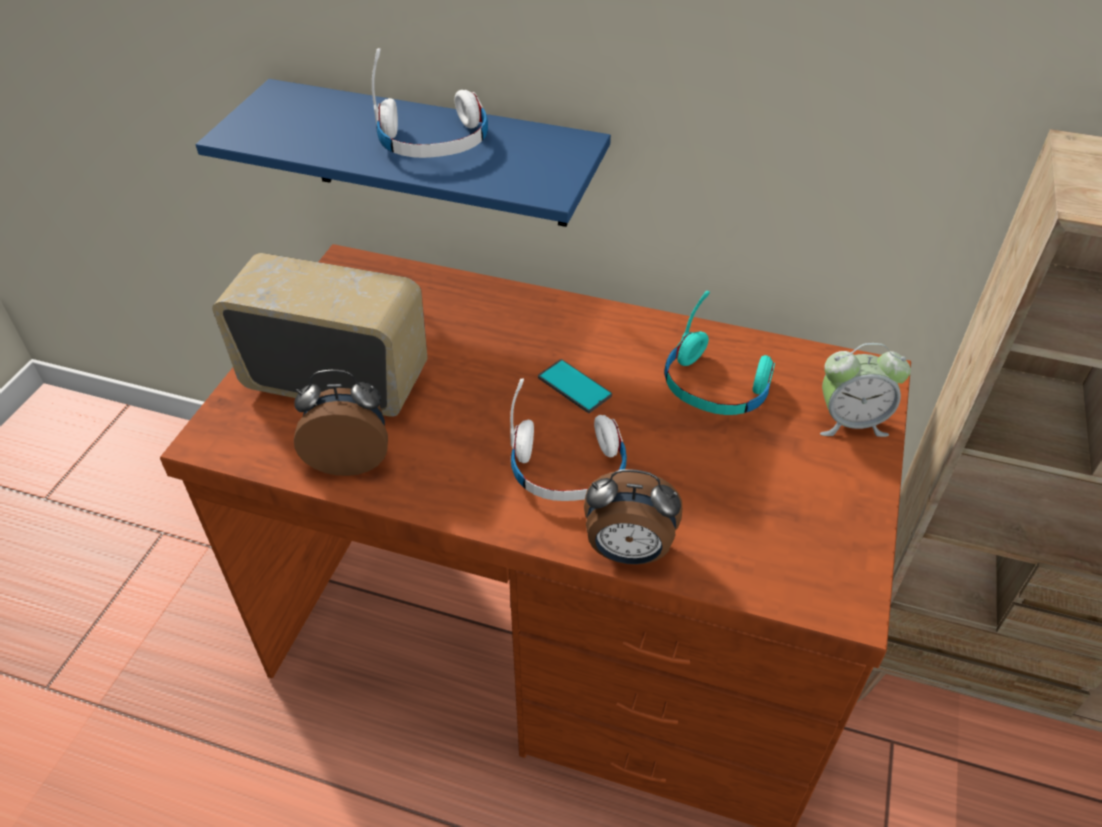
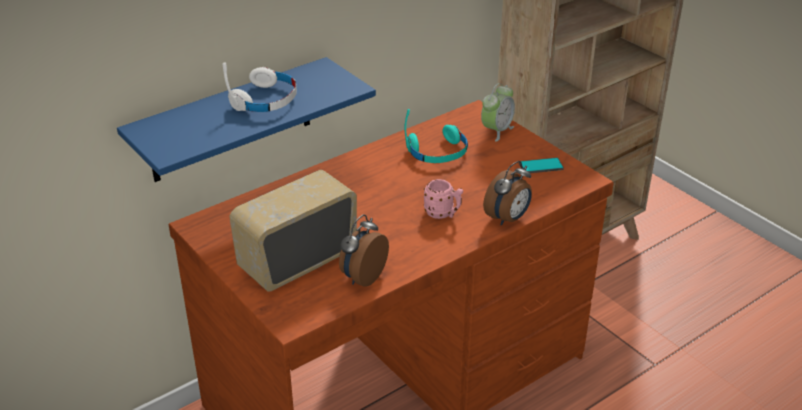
camera: 55 degrees left, 10 degrees down
white headphones [510,378,627,501] -> pink mug [424,179,463,219]
phone [538,359,612,413] -> phone moved to [519,157,564,173]

